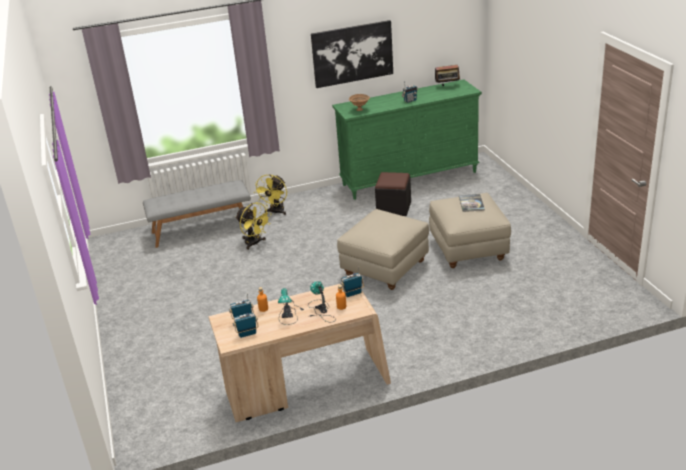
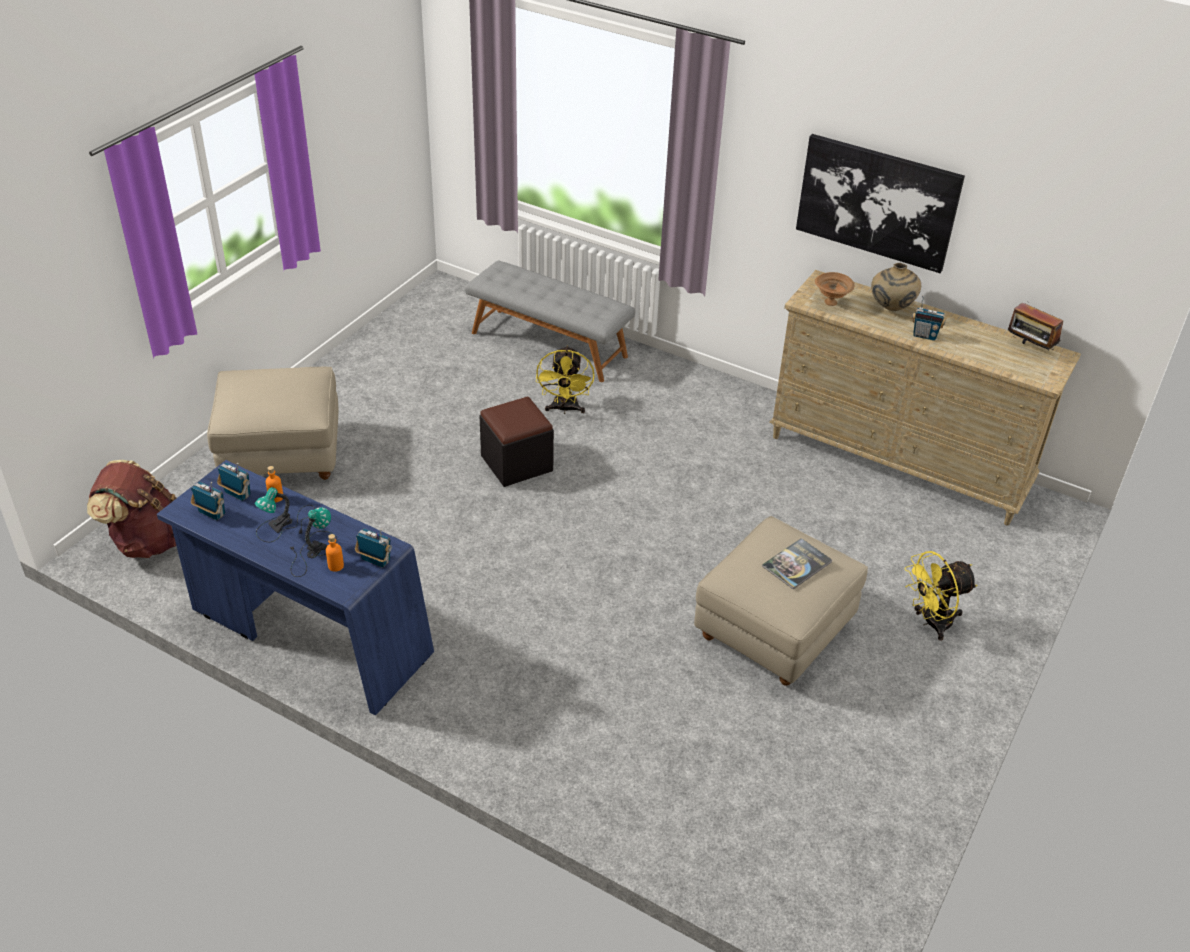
camera: 45 degrees right, 10 degrees up
beige desk [209,284,391,422] -> blue desk [157,460,434,716]
yellow fan [254,174,287,215] -> yellow fan moved to [905,551,977,641]
green dresser [332,79,482,200] -> beige dresser [769,270,1081,526]
beige ottoman [337,209,429,290] -> beige ottoman moved to [207,367,338,480]
black ottoman [375,172,411,216] -> black ottoman moved to [480,397,554,487]
none -> brown backpack [87,460,176,558]
none -> beige vase [871,263,921,311]

